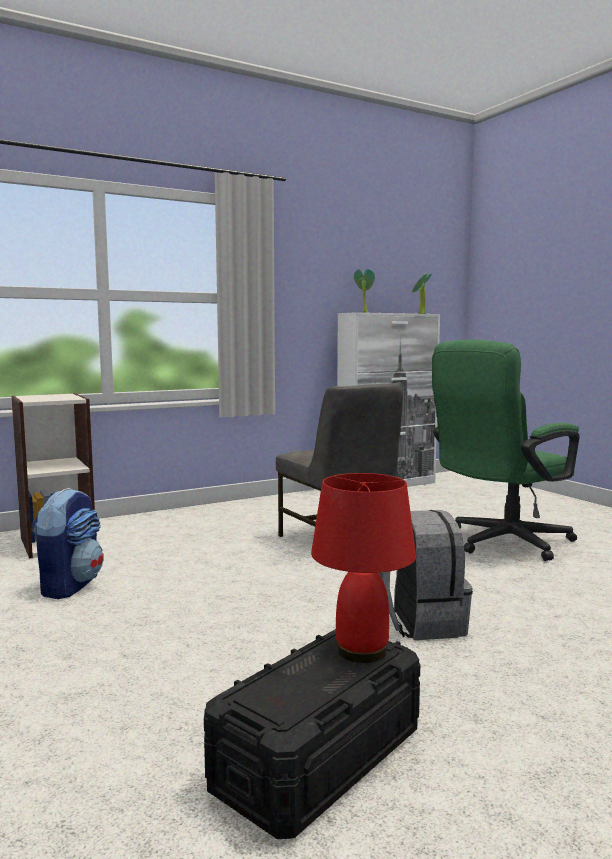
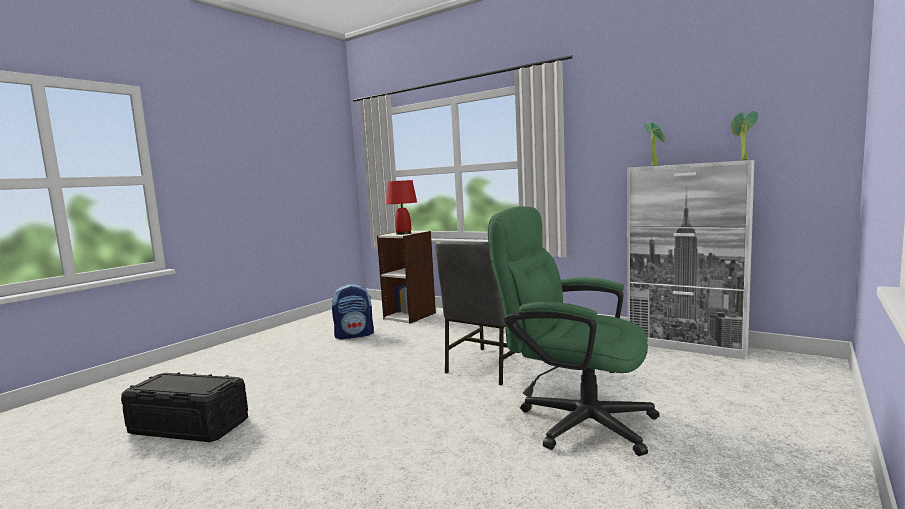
camera: 65 degrees right, 0 degrees up
red table lamp [311,473,416,663] -> red table lamp moved to [386,180,417,235]
grey backpack [378,510,473,640] -> none

